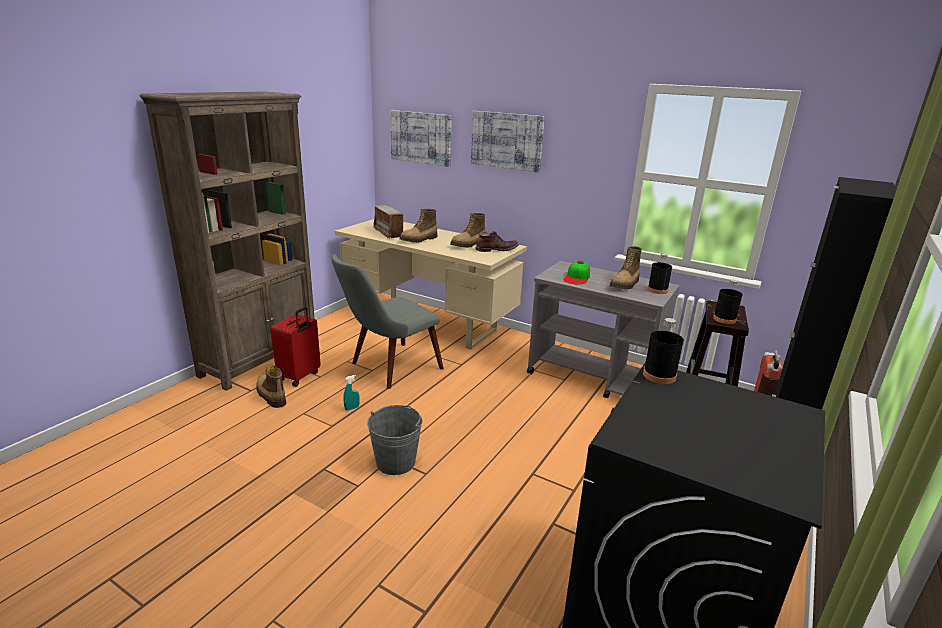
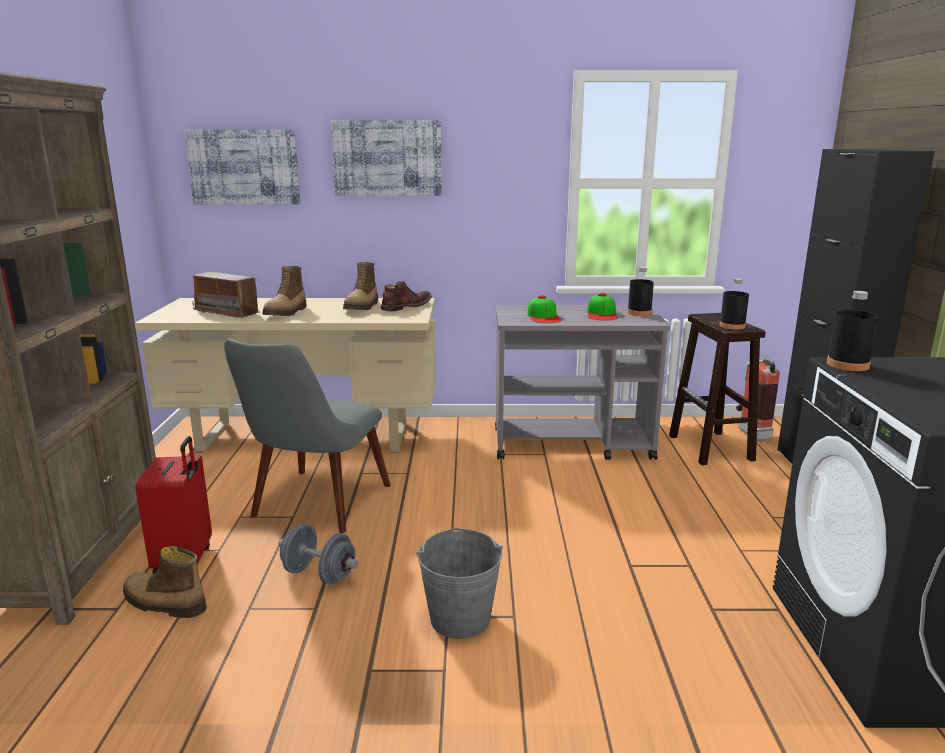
camera: 30 degrees left, 5 degrees down
turquoise spray bottle [343,375,360,411] -> grey dumbbell [278,524,359,585]
boot [609,246,642,290] -> cap [587,293,618,320]

